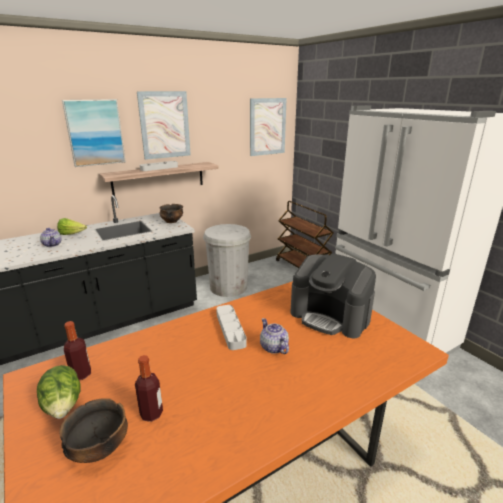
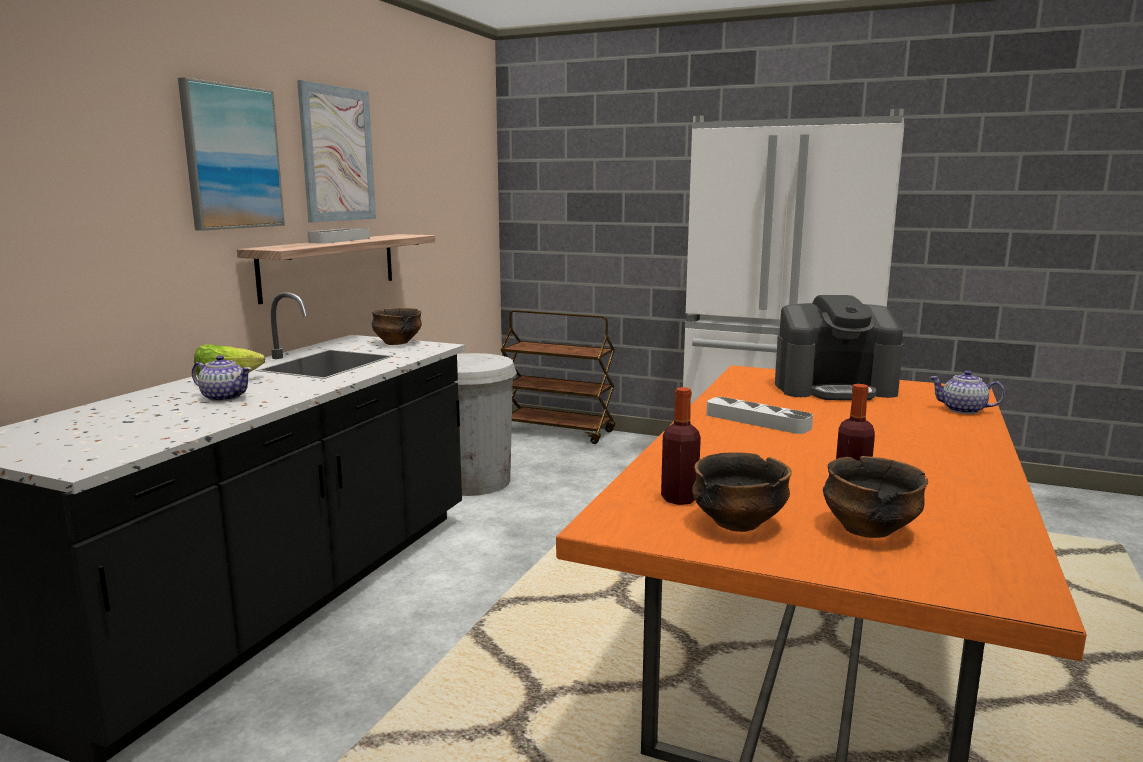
camera: 35 degrees left, 10 degrees down
lettuce [37,365,81,419] -> bowl [692,452,792,532]
picture [250,98,287,156] -> none
teapot [260,318,289,354] -> teapot moved to [929,370,1005,414]

